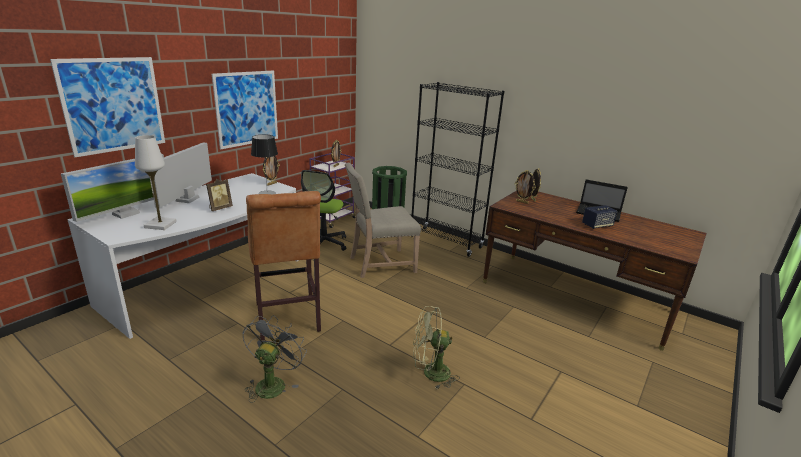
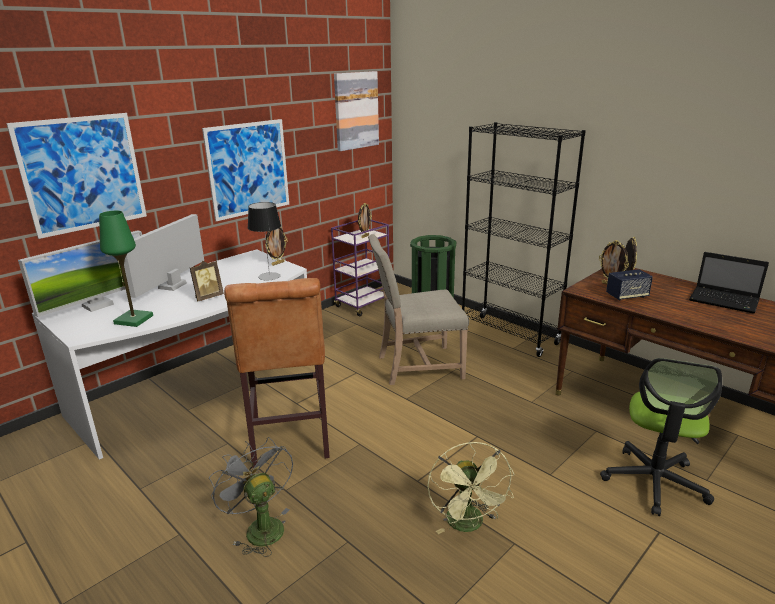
camera: 10 degrees right, 0 degrees up
white table lamp [135,135,177,230] -> green table lamp [99,211,153,327]
grey fan [242,315,307,403] -> grey fan turned 60 degrees counterclockwise [209,437,293,557]
office chair [301,170,347,251] -> office chair moved to [600,358,722,516]
green fan [413,306,460,390] -> green fan turned 105 degrees counterclockwise [427,442,515,534]
speaker [582,205,617,229] -> speaker moved to [606,269,653,301]
none -> picture [334,71,379,151]

